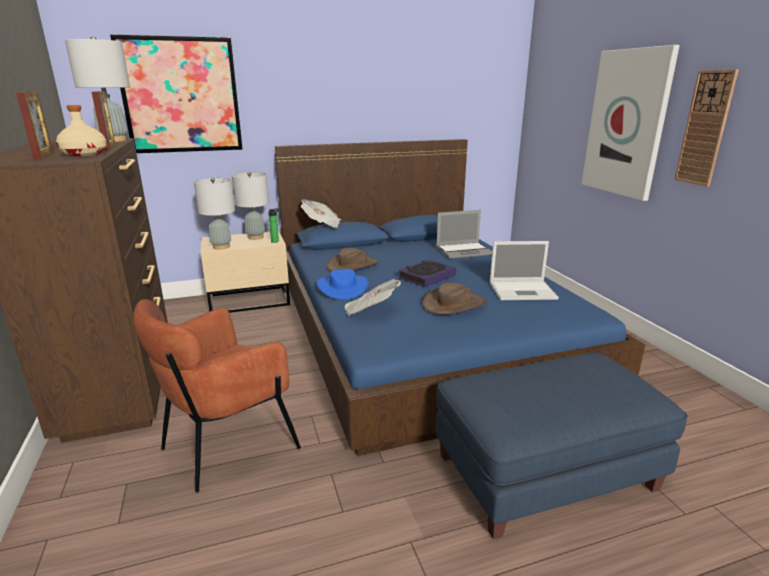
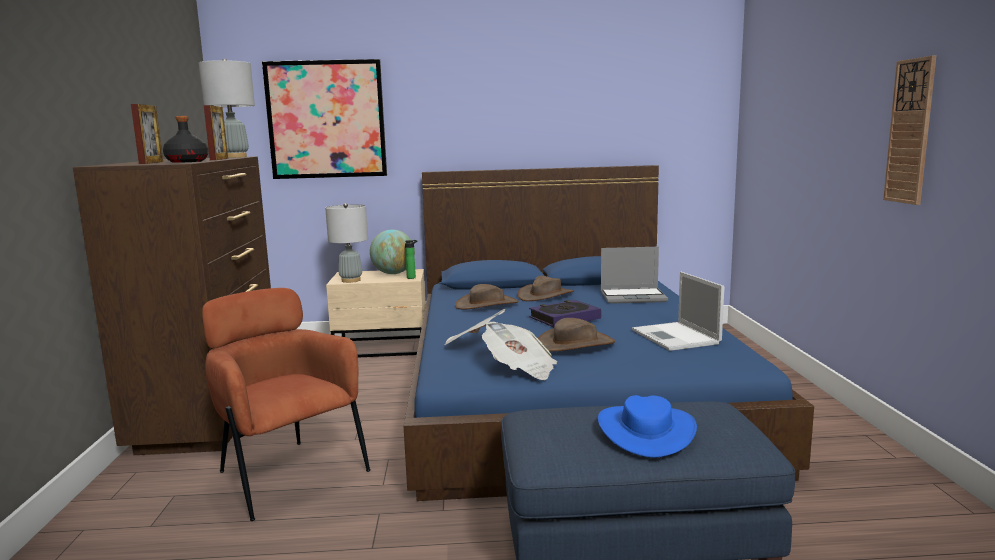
camera: 15 degrees right, 10 degrees down
beige bottle [56,105,107,156] -> black bottle [163,116,209,163]
brown armchair [133,299,301,493] -> brown armchair turned 75 degrees clockwise [202,288,371,521]
grey table lamp [232,172,269,240] -> globe [370,230,415,274]
newspaper [301,199,341,228] -> newspaper moved to [482,322,557,380]
blue hat [317,269,369,300] -> blue hat moved to [598,395,697,458]
laptop [490,241,559,300] -> laptop turned 60 degrees clockwise [632,271,724,351]
picture [582,45,680,201] -> none
none -> brown hat [517,276,574,301]

